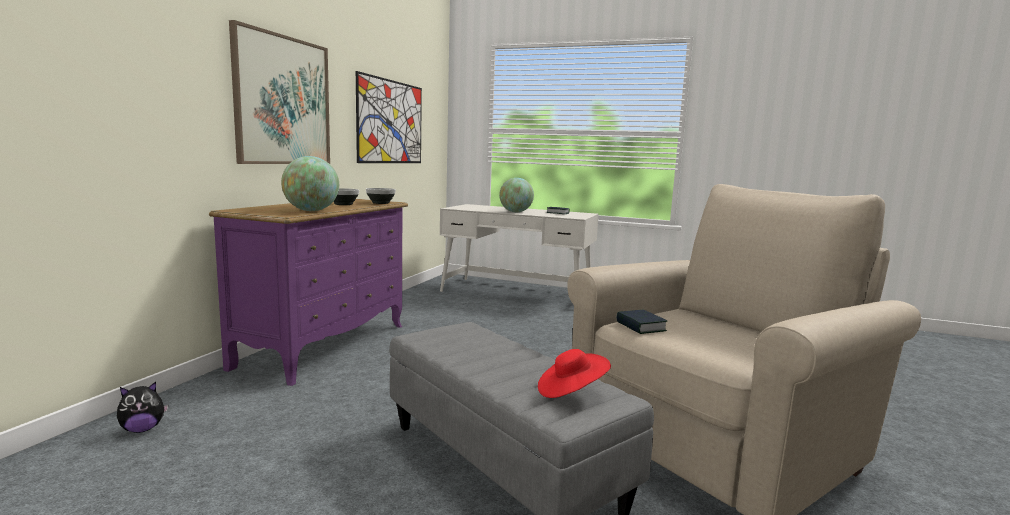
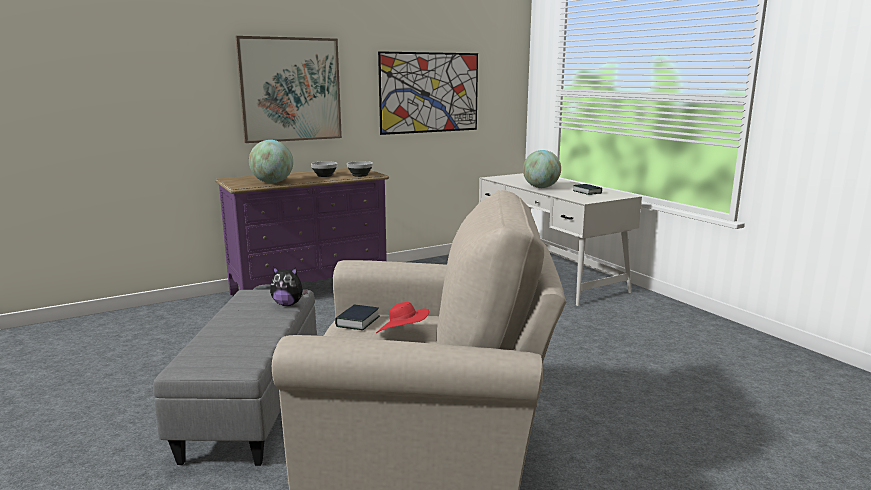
camera: 40 degrees right, 5 degrees up
plush toy [117,382,168,433] -> plush toy moved to [270,266,308,306]
red hat [538,349,611,398] -> red hat moved to [376,302,429,333]

